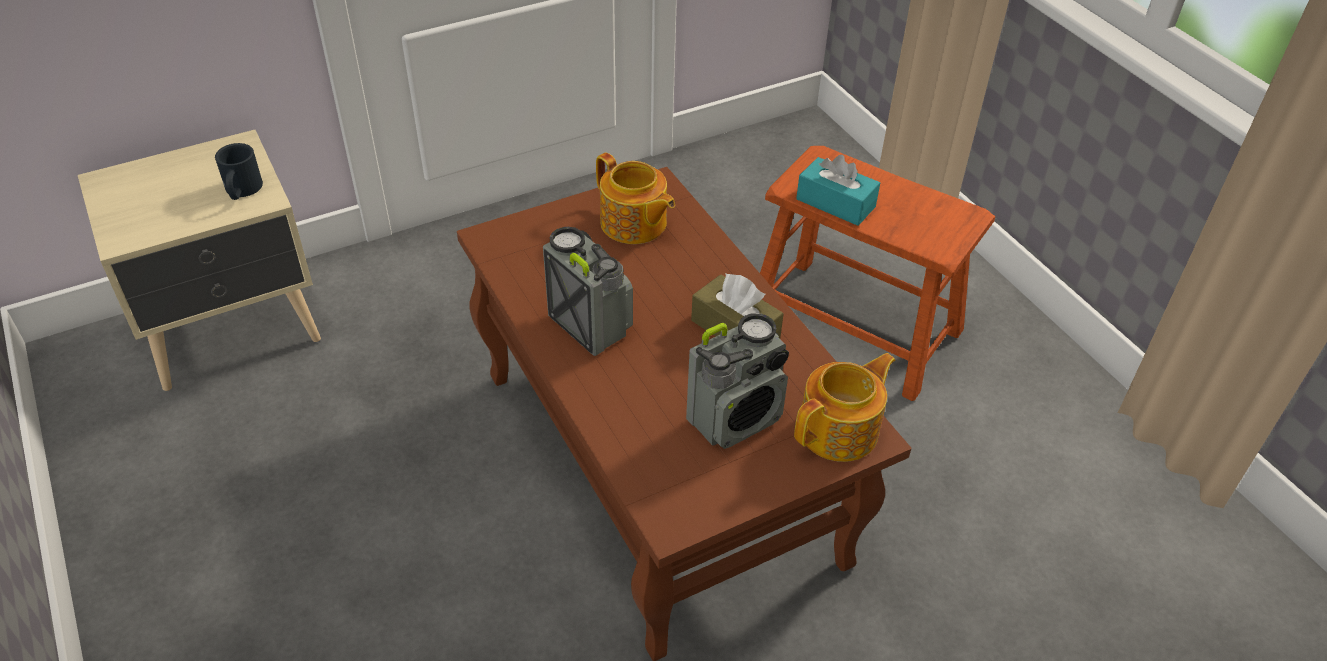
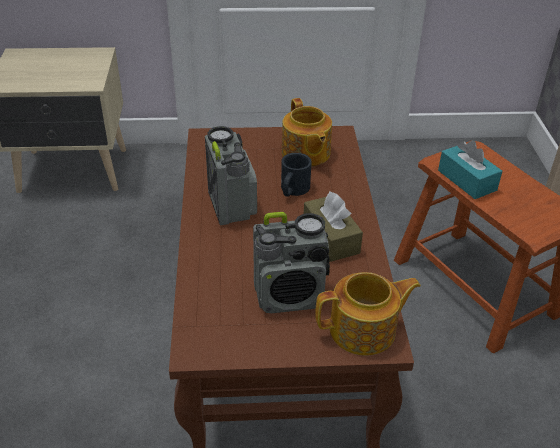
camera: 25 degrees right, 5 degrees down
black mug [215,143,263,200] -> black mug moved to [281,153,312,197]

